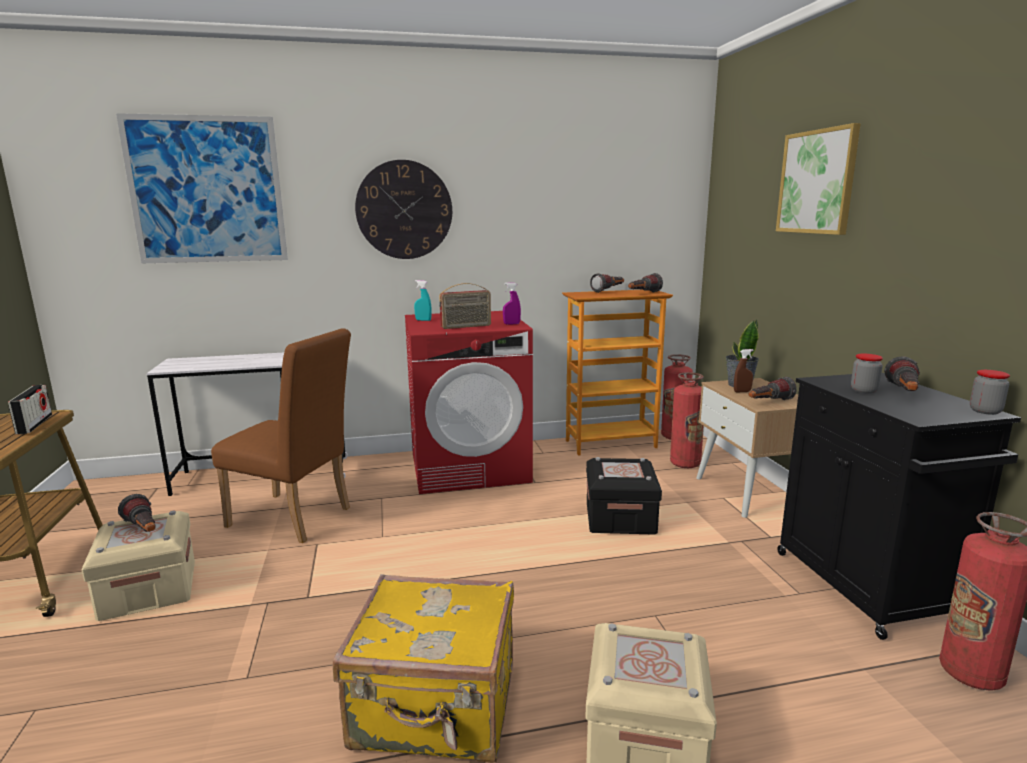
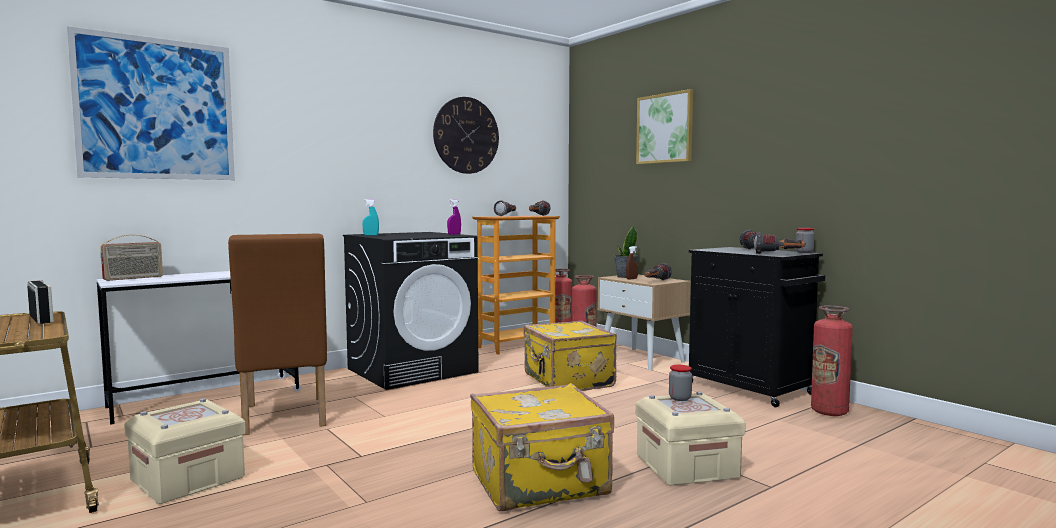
camera: 25 degrees left, 10 degrees down
flashlight [118,494,156,532] -> flashlight moved to [754,232,806,254]
brown chair [211,328,351,543] -> brown chair turned 75 degrees clockwise [228,234,327,435]
wall clock [355,160,452,259] -> wall clock moved to [433,97,499,174]
red washing machine [405,311,533,494] -> black washing machine [343,232,479,390]
radio [439,283,491,329] -> radio moved to [100,235,163,281]
black storage box [586,457,662,535] -> yellow suitcase [524,321,617,391]
jar [851,354,883,394] -> jar moved to [669,365,692,401]

